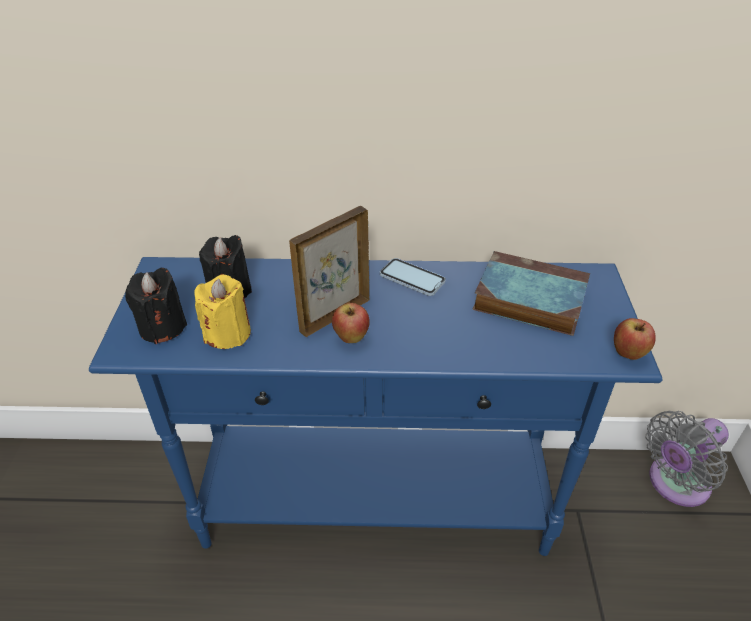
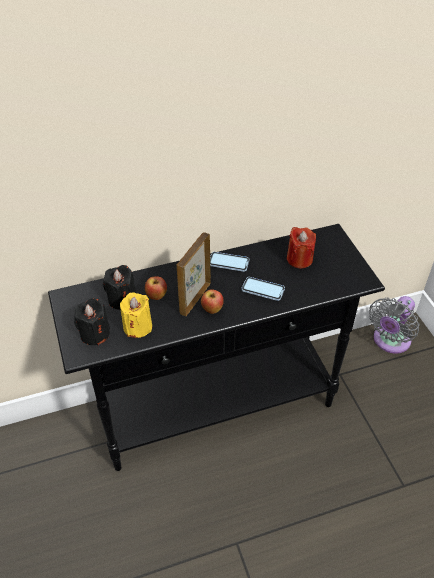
camera: 20 degrees left, 5 degrees up
blue console table [89,257,662,556] -> black console table [48,224,385,471]
book [473,251,590,336] -> red candle [287,227,316,269]
apple [614,318,656,360] -> apple moved to [145,276,167,300]
none -> phone [242,277,285,301]

